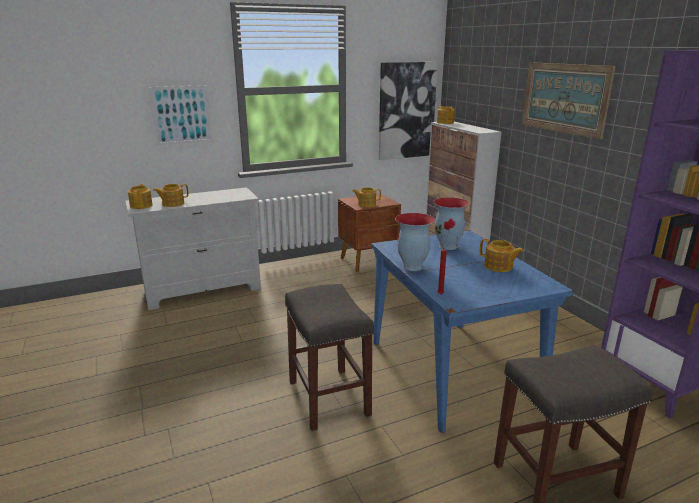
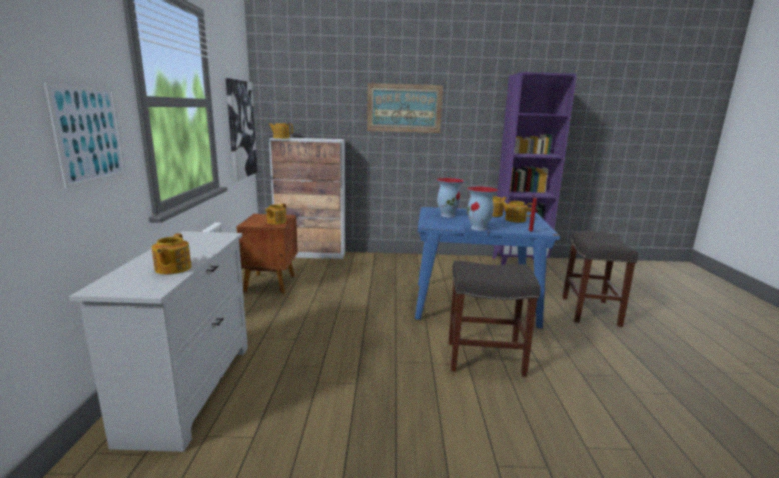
camera: 65 degrees left, 5 degrees down
teapot [128,184,153,209] -> teapot moved to [500,201,532,223]

